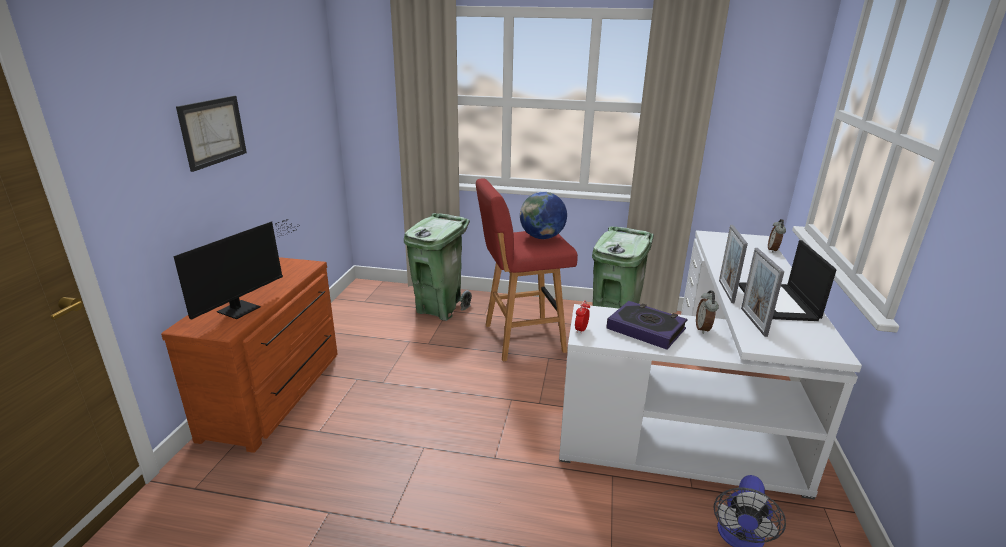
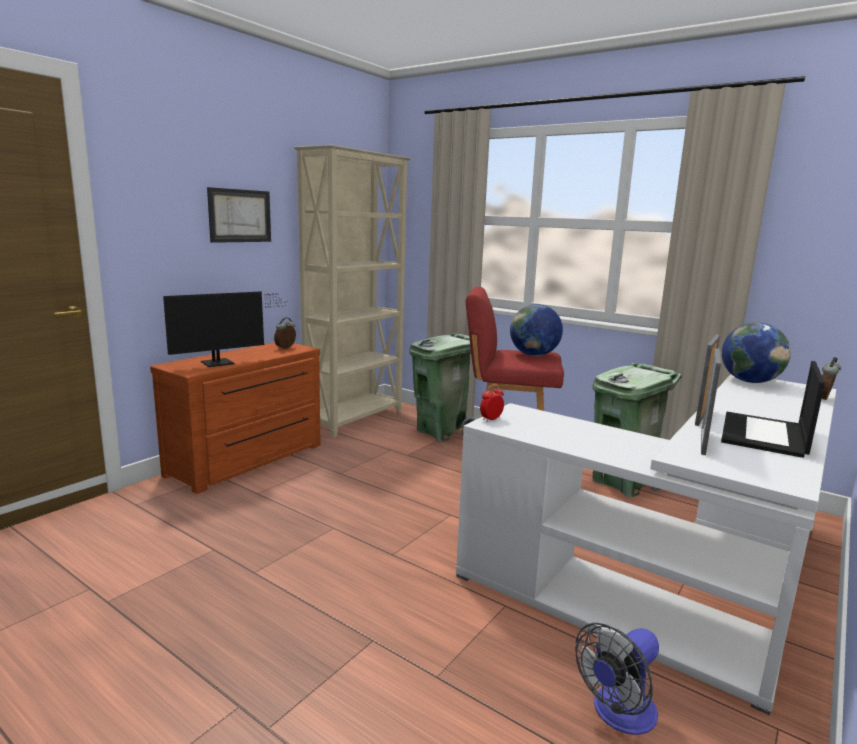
camera: 25 degrees right, 10 degrees down
book [606,301,688,350] -> none
alarm clock [696,290,719,334] -> alarm clock moved to [274,317,296,349]
none -> beige bookcase [294,145,412,438]
none -> globe [722,323,791,383]

